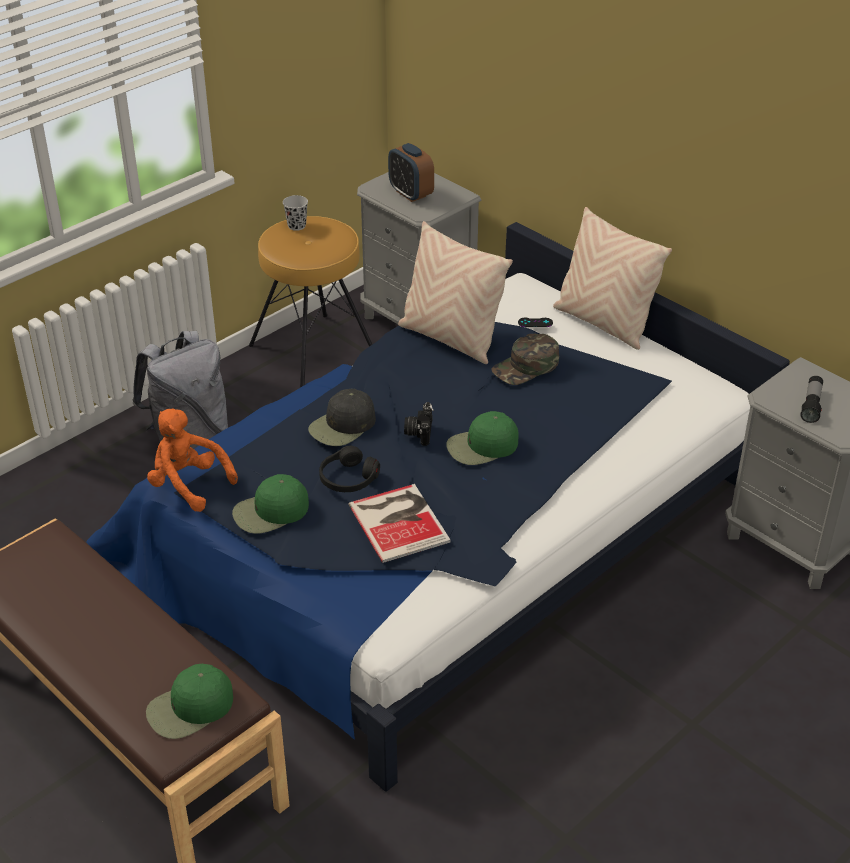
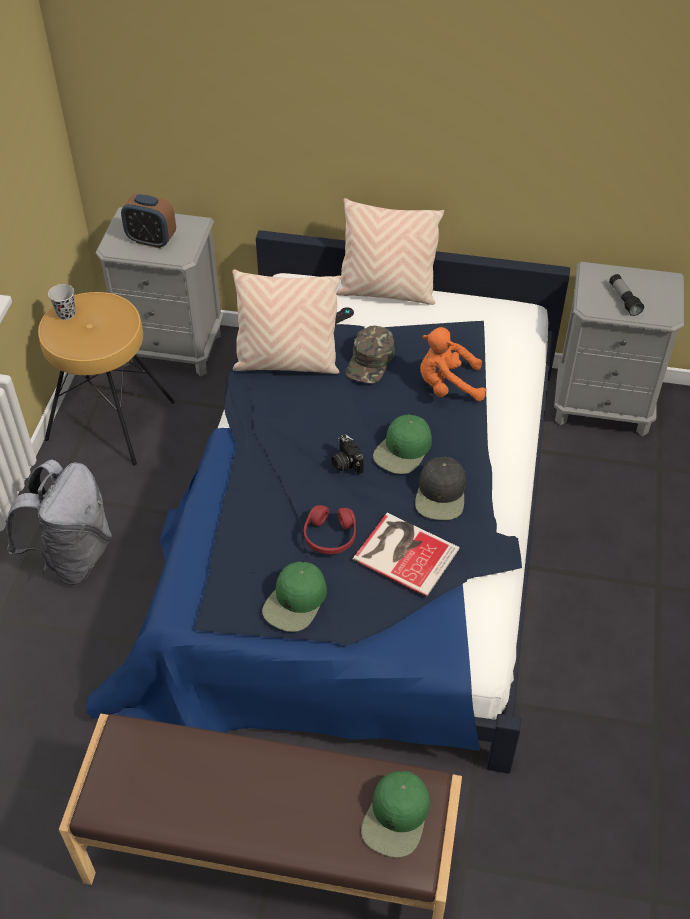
camera: 35 degrees left, 10 degrees up
orange plush toy [147,408,238,512] -> orange plush toy moved to [420,327,486,401]
black cap [308,389,376,446] -> black cap moved to [415,457,466,520]
black headphones [319,446,380,492] -> red headphones [304,505,356,554]

